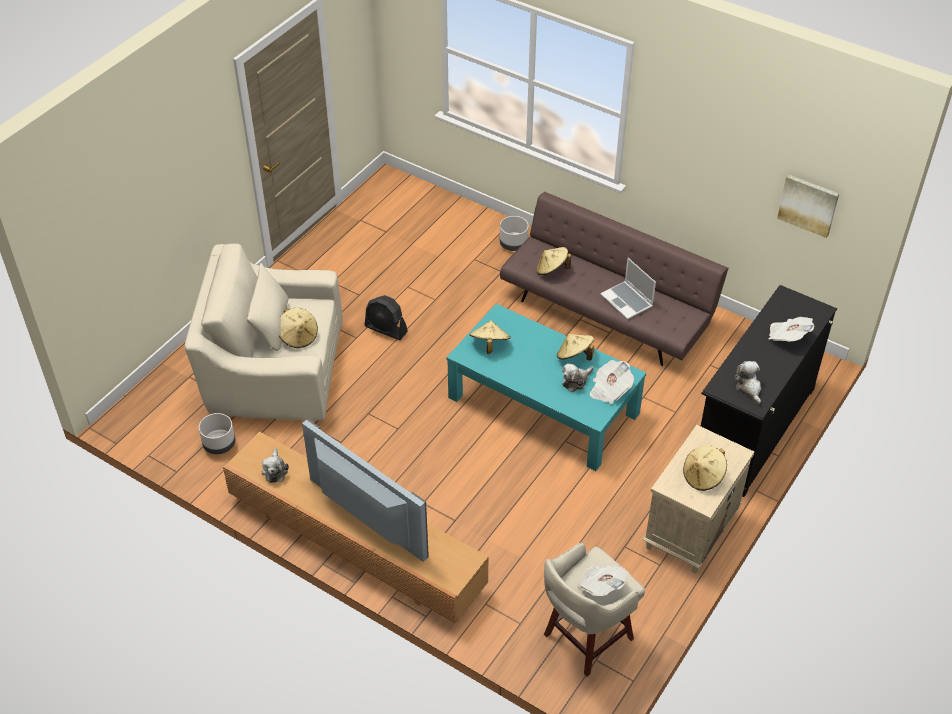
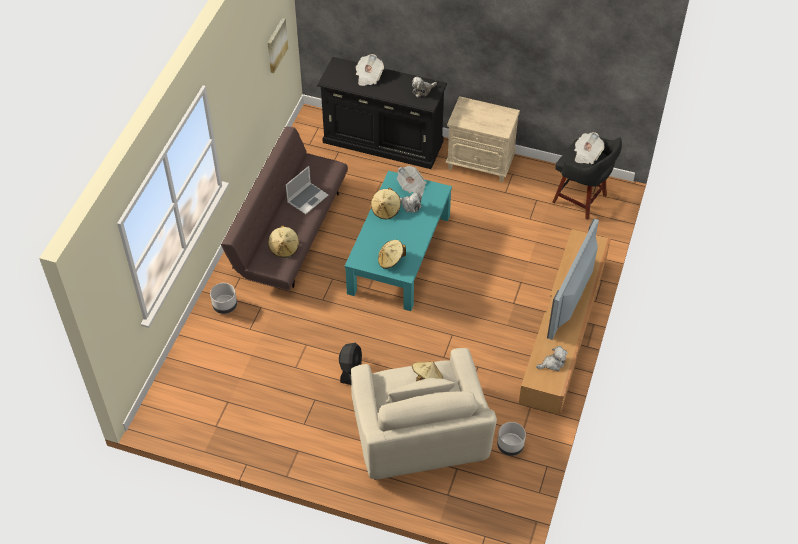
camera: 105 degrees left, 5 degrees up
beige stool [544,542,645,677] -> black stool [552,137,622,220]
beige hat [683,445,727,491] -> none

